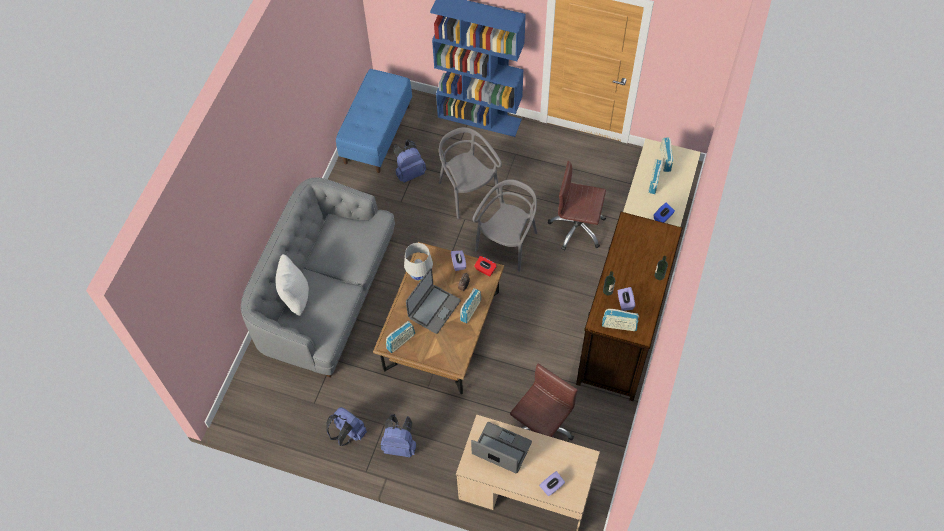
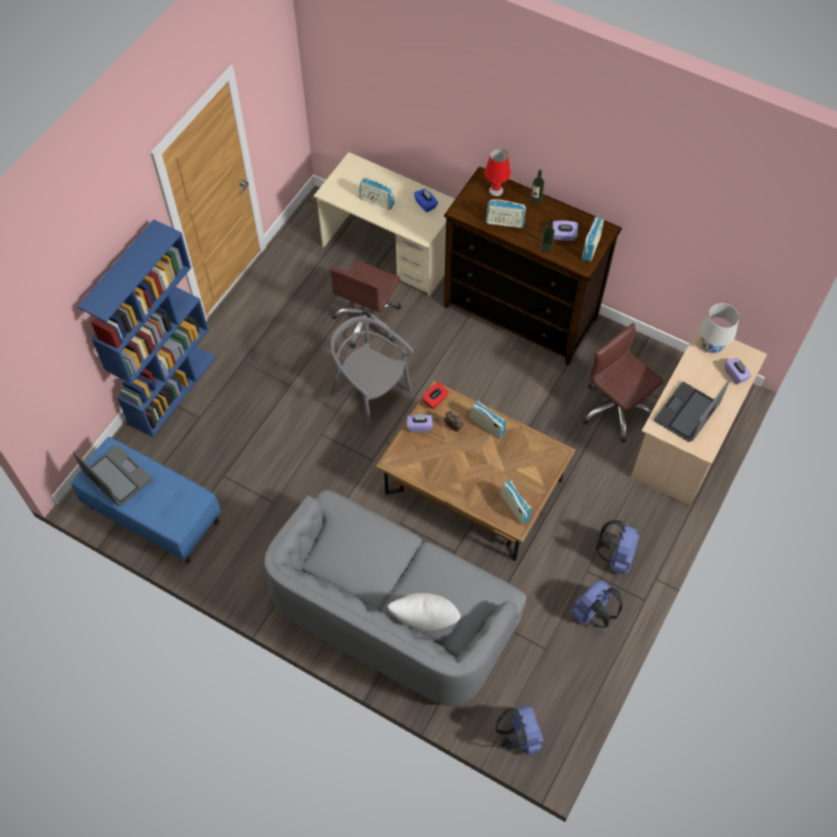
camera: 80 degrees left, 0 degrees up
blue backpack [393,139,426,183] -> blue backpack moved to [496,705,543,756]
white table lamp [404,243,433,281] -> white table lamp moved to [700,303,739,353]
laptop [406,268,461,334] -> laptop moved to [73,445,152,506]
grey chair [439,127,502,219] -> none
radio [660,137,673,172] -> radio moved to [485,199,526,228]
none -> red table lamp [485,149,511,196]

